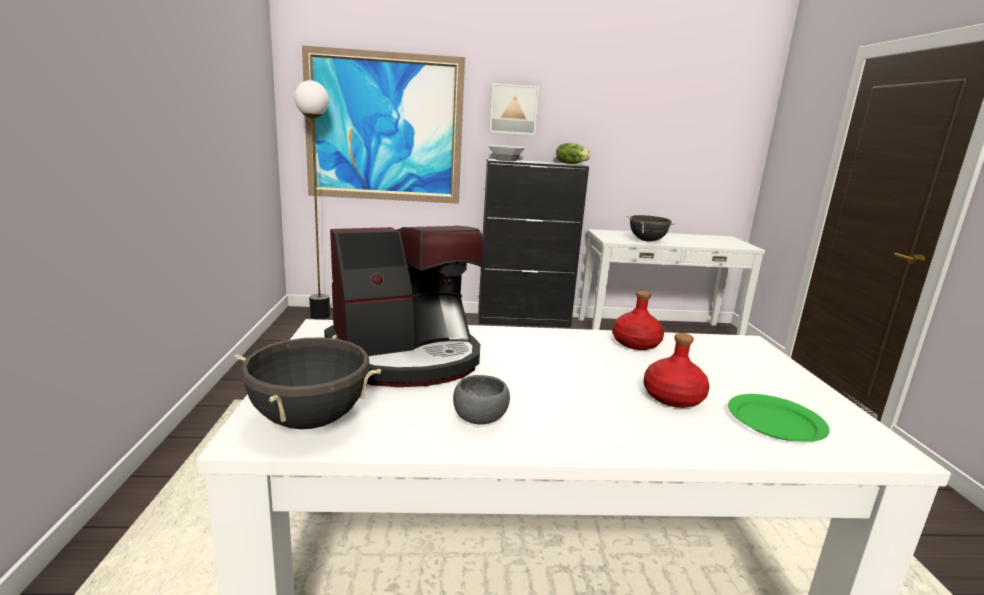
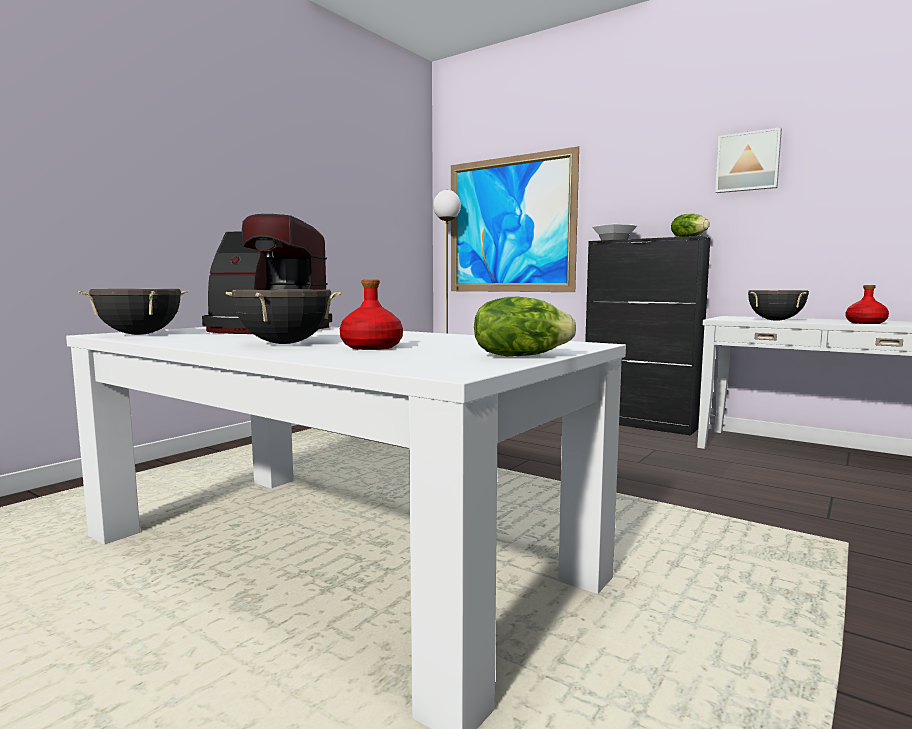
camera: 40 degrees right, 10 degrees down
grey bowl [453,375,510,425] -> none
picture [489,83,539,135] -> picture moved to [715,127,782,193]
red bottle [612,291,664,350] -> red bottle moved to [846,285,889,324]
green plate [728,394,830,442] -> none
none -> black cooking pot [226,289,341,344]
none -> lettuce [474,297,576,356]

